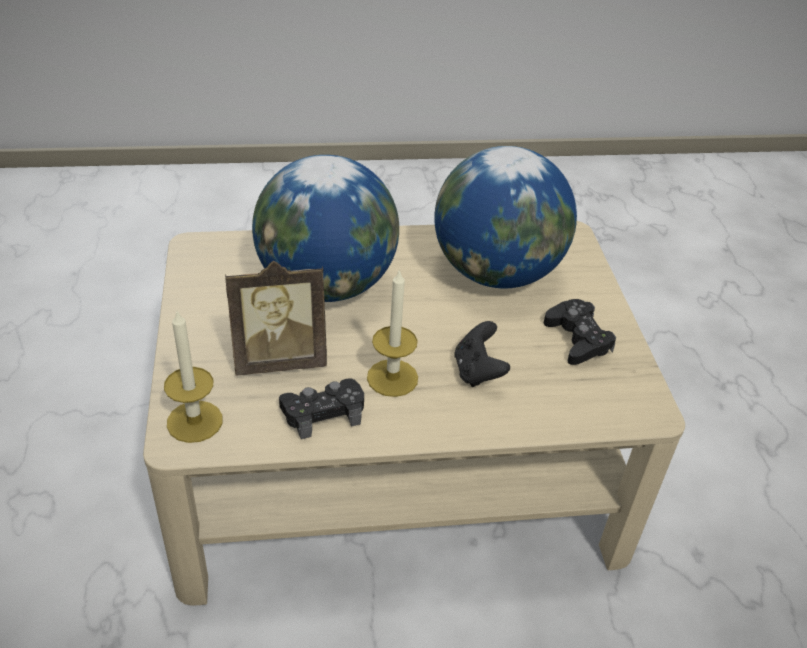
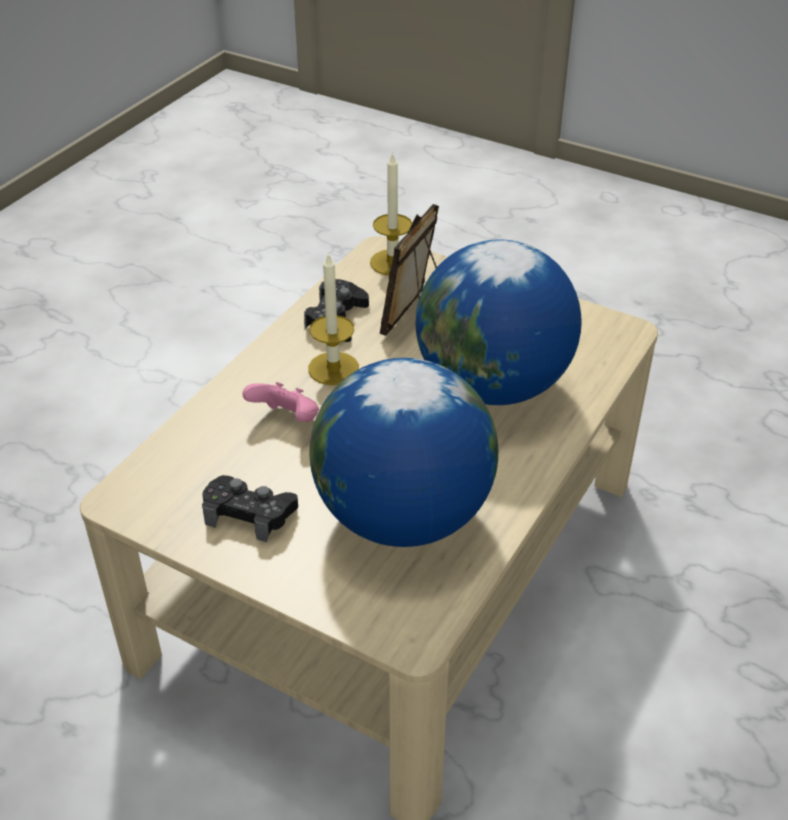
camera: 130 degrees right, 0 degrees up
black game controller [454,321,510,387] -> pink game controller [242,382,319,422]

